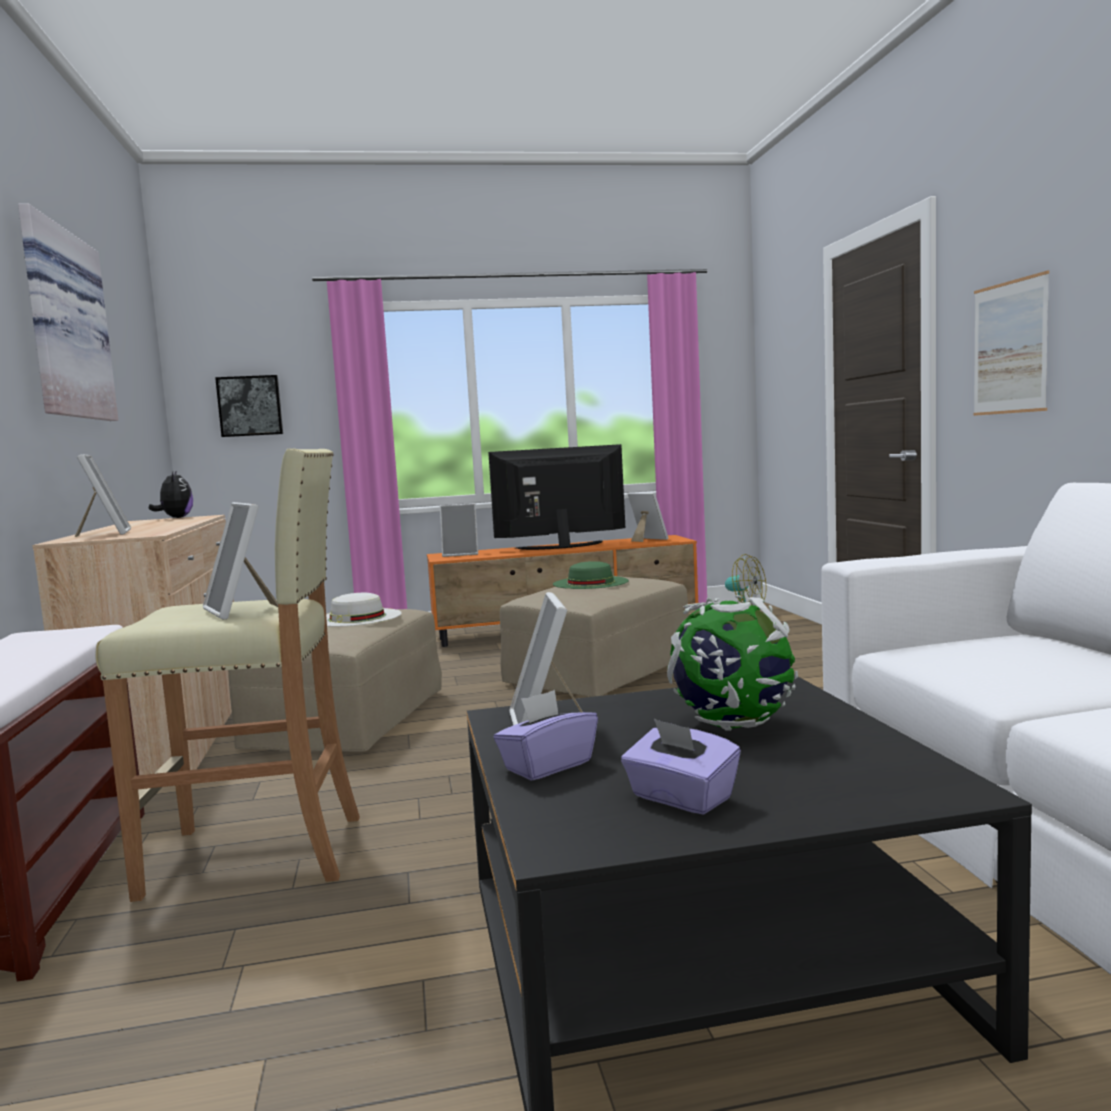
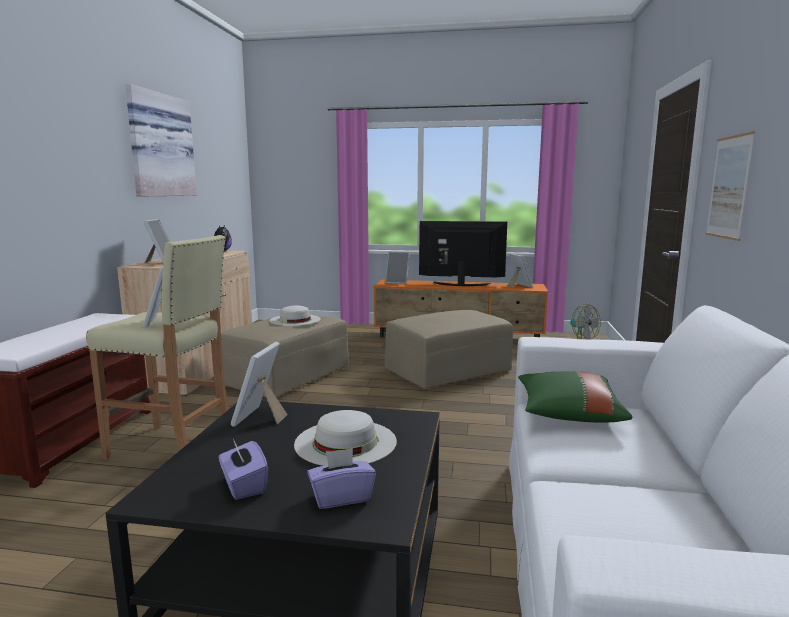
camera: 20 degrees right, 5 degrees up
picture [215,375,283,437] -> none
purple tissue box [494,690,598,781] -> purple tissue box moved to [307,448,376,509]
green hat [553,561,629,589] -> none
globe [667,595,798,731] -> white hat [294,410,397,466]
none -> green pillow [518,371,632,422]

